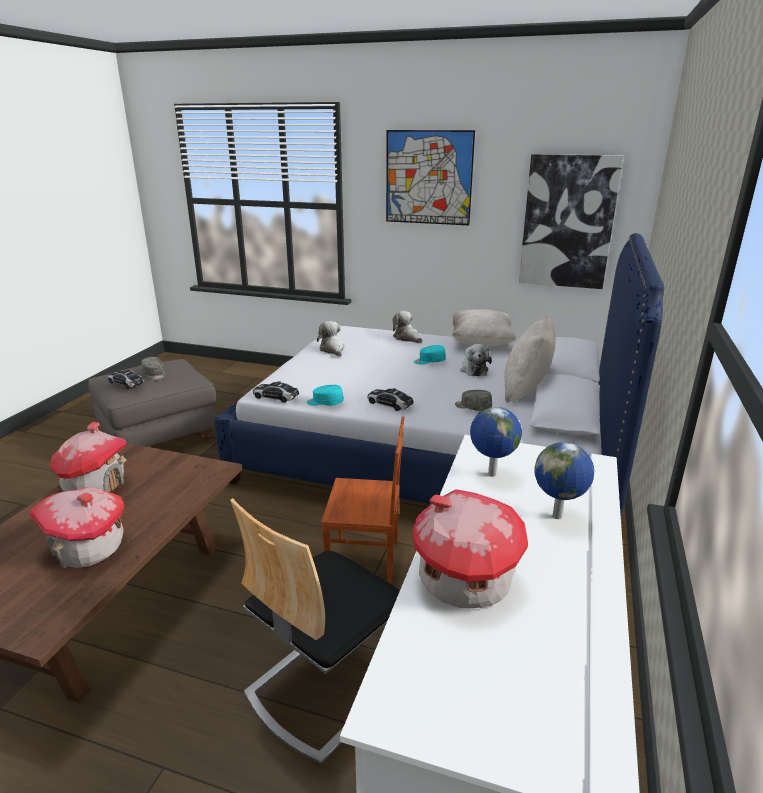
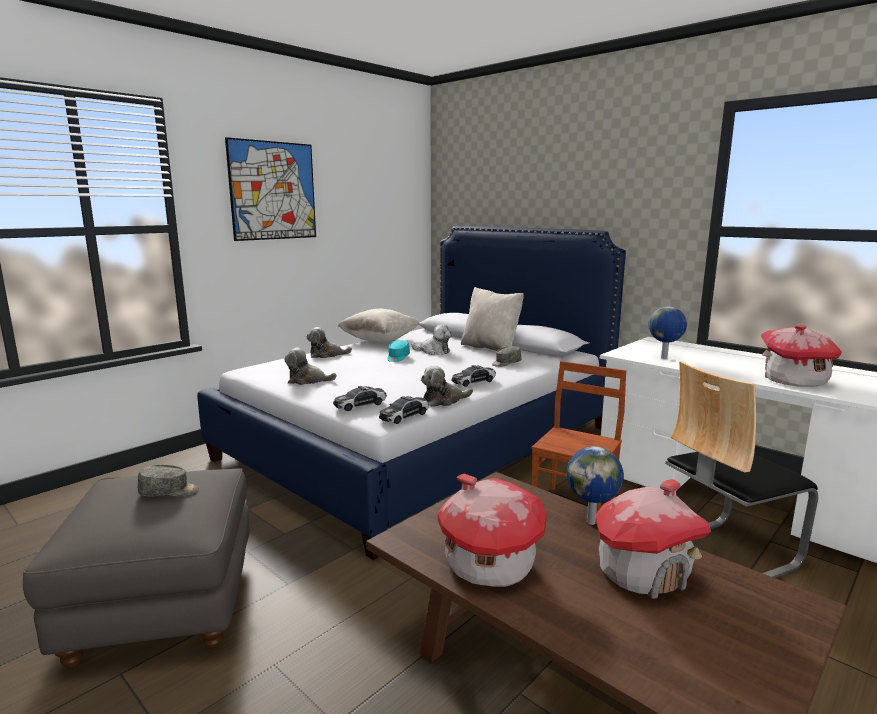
camera: 65 degrees left, 10 degrees down
toy car [108,369,144,389] -> toy car moved to [333,386,387,411]
chair [230,498,400,764] -> chair turned 90 degrees clockwise [665,361,818,578]
turquoise cap [307,385,344,406] -> plush toy [421,365,473,407]
picture [519,154,624,289] -> none
globe [534,442,594,519] -> globe moved to [567,446,624,525]

